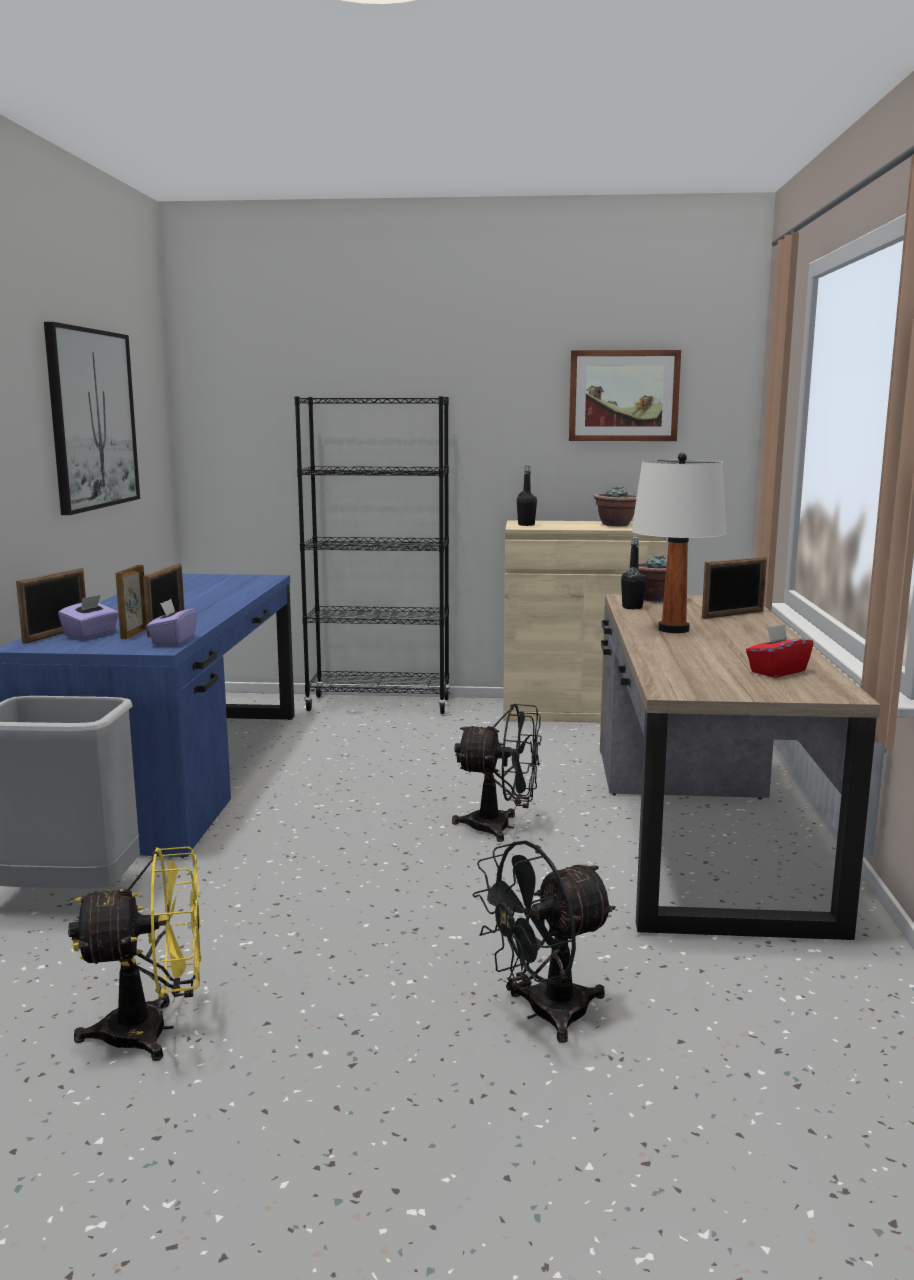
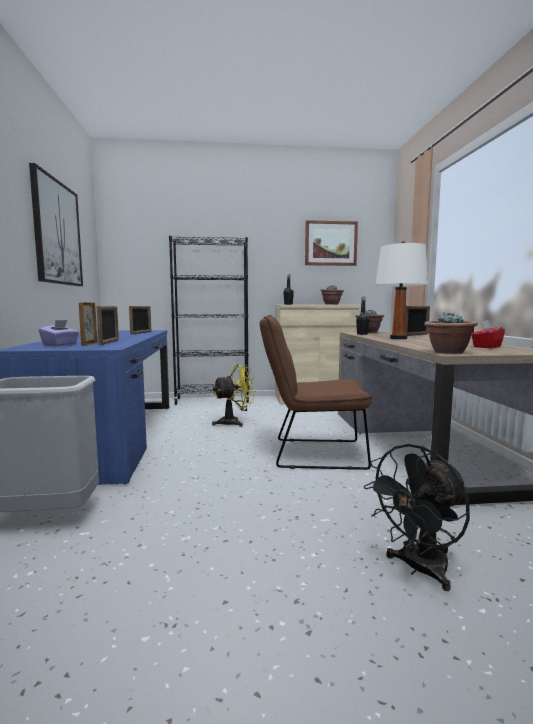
camera: 10 degrees left, 5 degrees down
picture frame [16,568,86,644] -> picture frame moved to [129,306,151,335]
yellow fan [68,847,201,1061] -> yellow fan moved to [212,365,255,427]
purple tissue box [147,599,197,646] -> none
black fan [452,704,542,842] -> brown chair [259,315,372,470]
none -> potted plant [424,313,478,354]

